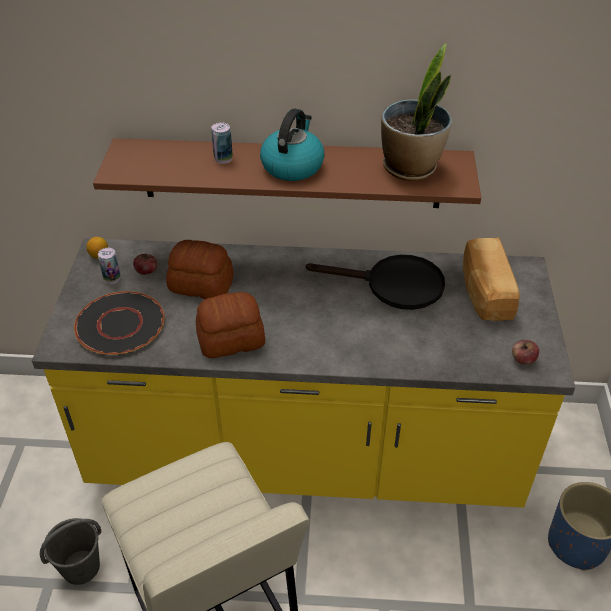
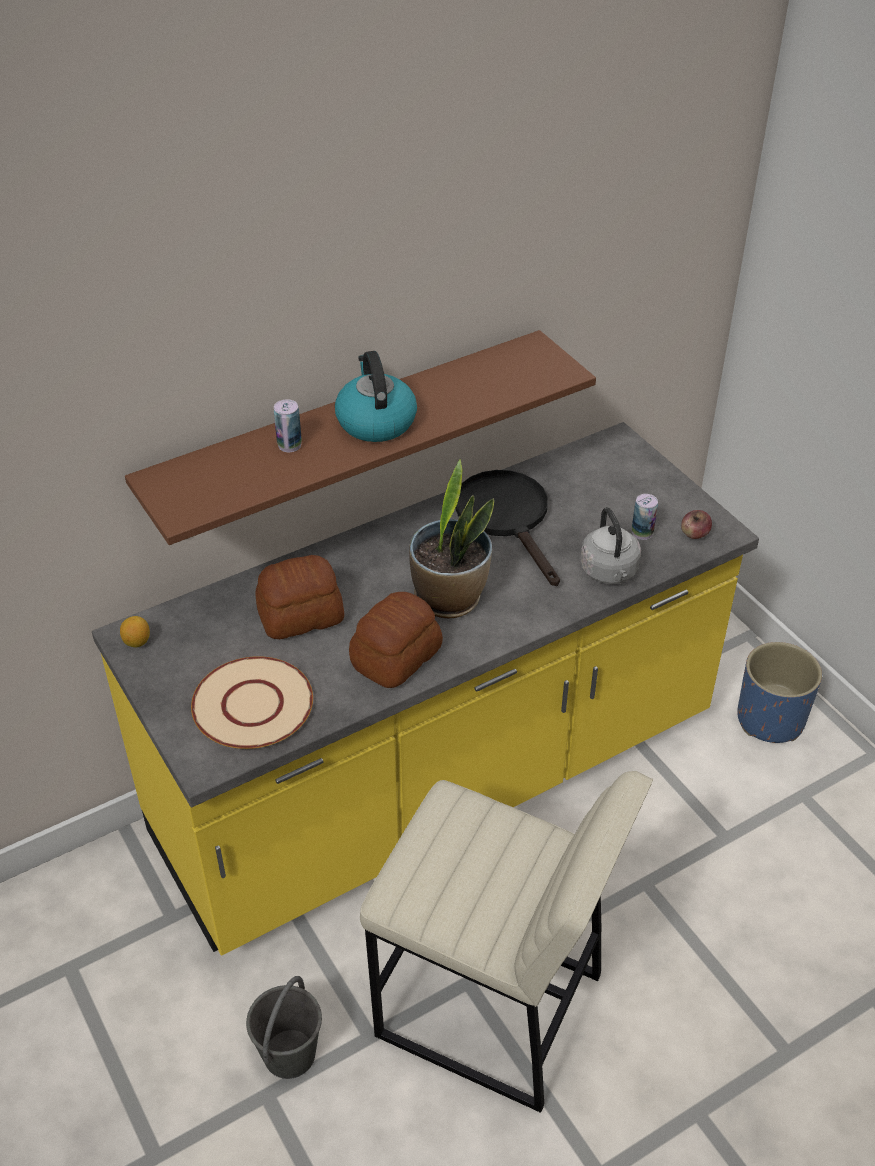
camera: 35 degrees left, 0 degrees up
black plate [74,291,164,355] -> beige plate [191,656,313,749]
can [98,248,121,284] -> can moved to [632,494,658,540]
apple [133,253,157,275] -> none
black frying pan [306,255,445,310] -> black frying pan turned 90 degrees counterclockwise [455,470,560,586]
potted plant [381,43,452,181] -> potted plant moved to [409,460,494,618]
bread [463,238,520,321] -> none
none -> grey kettle [580,507,641,584]

